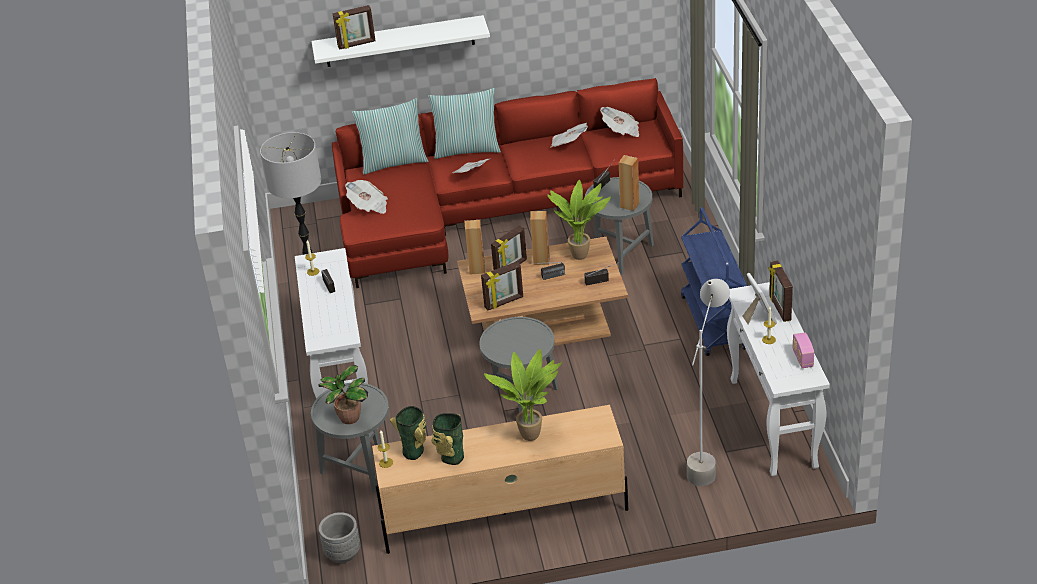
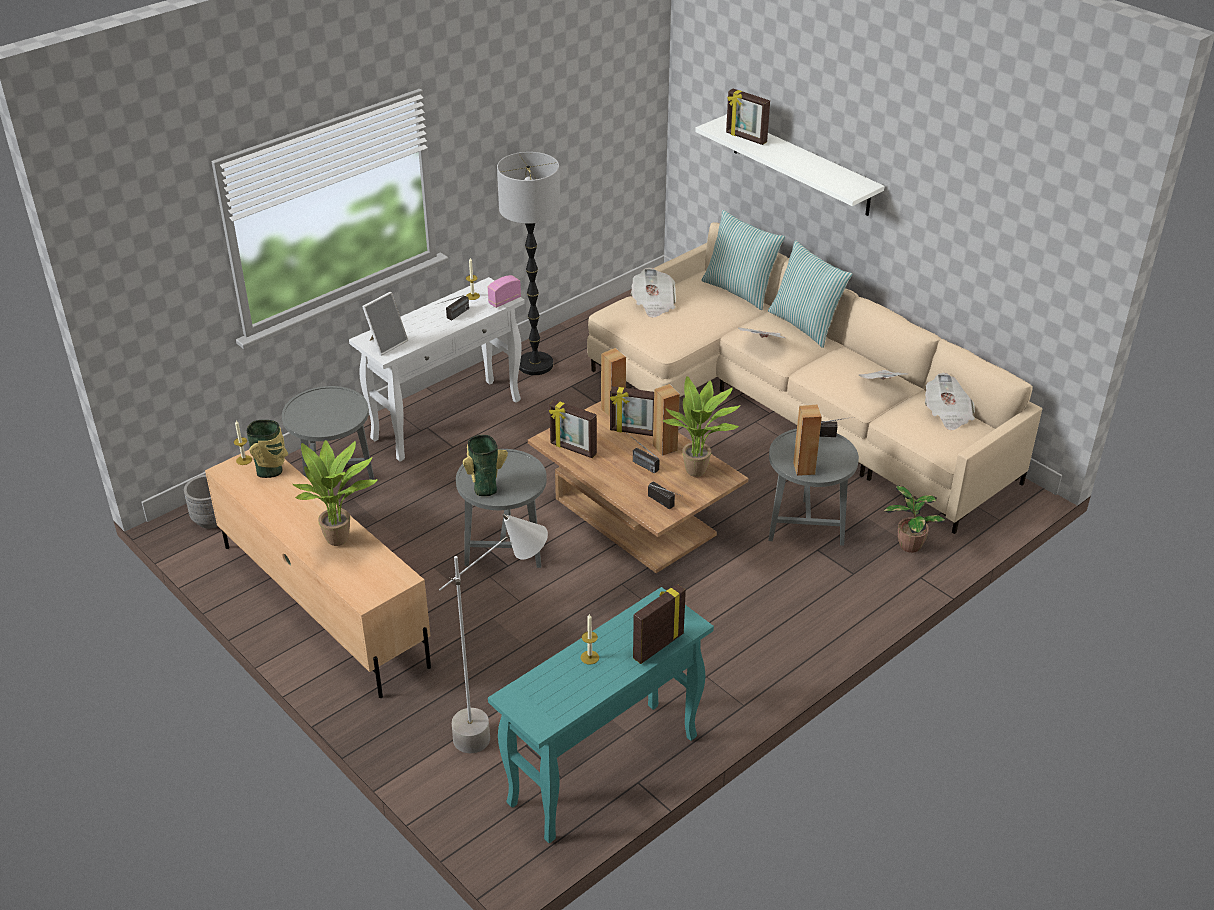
camera: 55 degrees right, 0 degrees up
potted plant [318,365,368,424] -> potted plant moved to [884,486,946,553]
red sofa [332,78,683,288] -> beige sofa [587,222,1042,534]
vase [431,413,464,465] -> vase moved to [463,435,508,496]
blue cart [681,207,747,356] -> none
white console table [727,282,830,476] -> turquoise console table [488,587,714,843]
picture frame [743,273,777,325] -> picture frame moved to [362,292,408,356]
radio [792,332,814,368] -> radio moved to [488,275,521,308]

